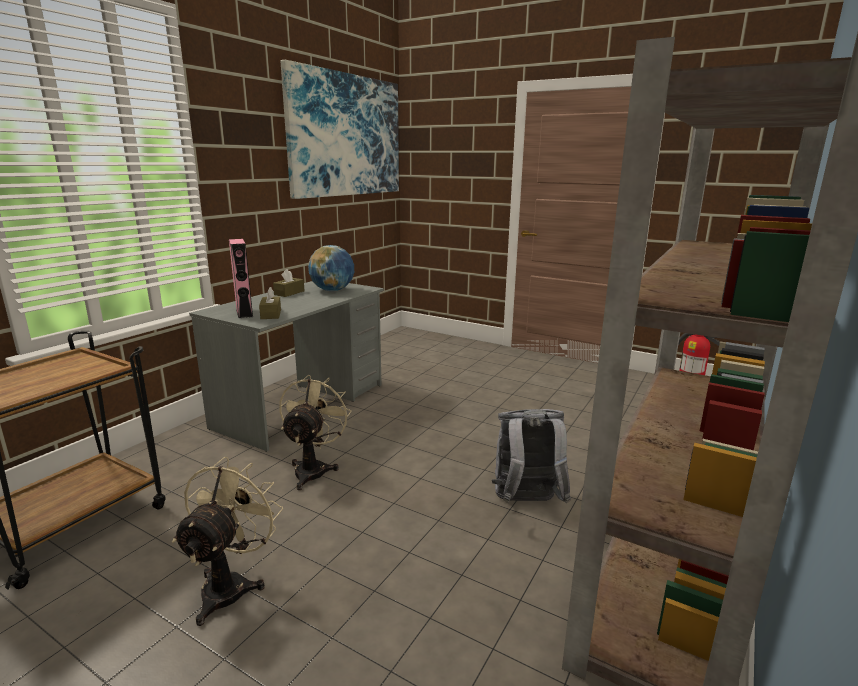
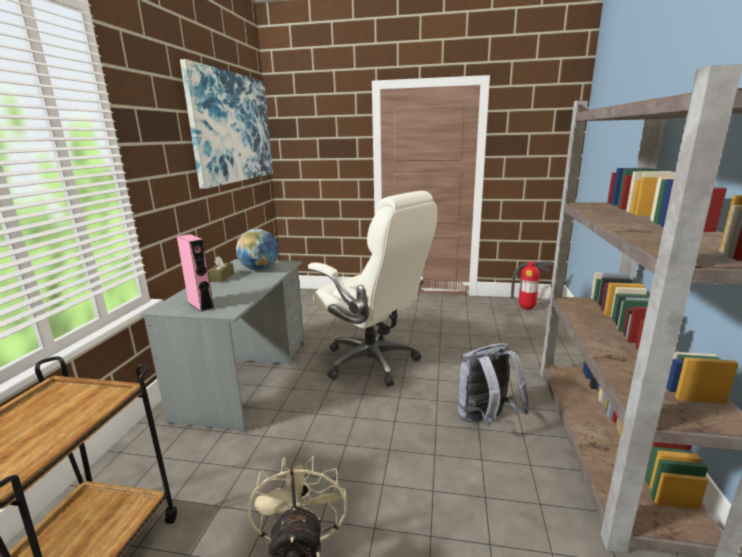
camera: 20 degrees left, 0 degrees up
brown tissue box [259,287,281,319] -> none
beige fan [279,375,352,490] -> none
none -> white office chair [308,191,438,387]

